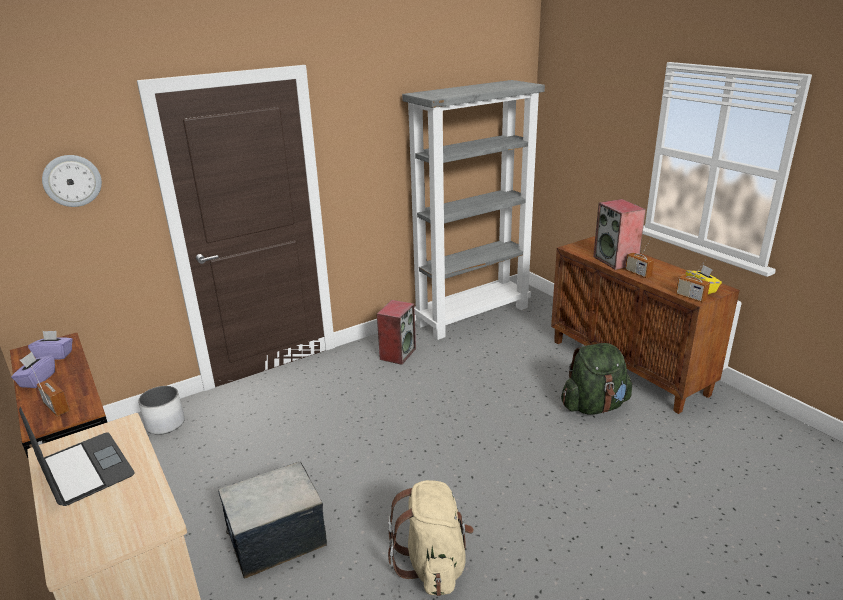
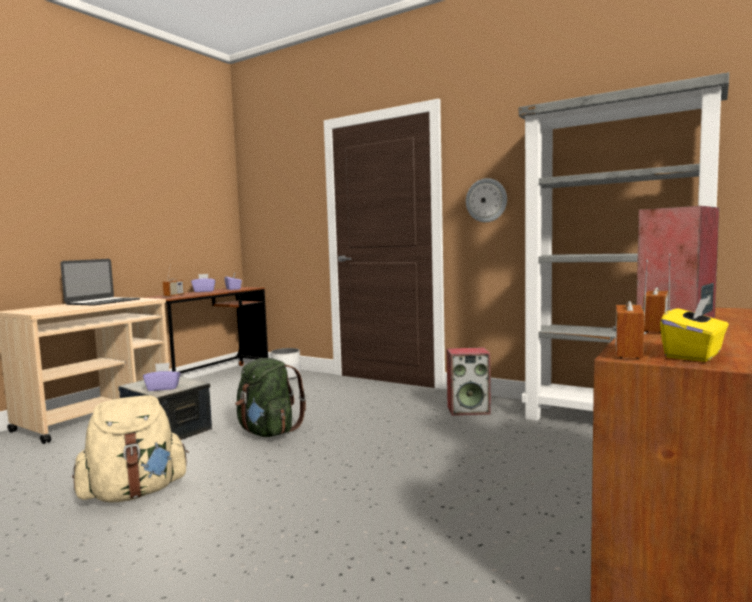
camera: 65 degrees right, 20 degrees down
wall clock [42,155,102,207] -> wall clock moved to [466,178,507,222]
green backpack [561,343,632,415] -> green backpack moved to [235,358,306,437]
none -> purple tissue box [143,363,181,391]

